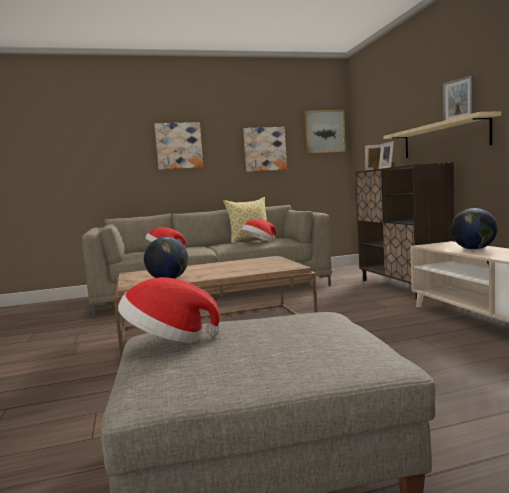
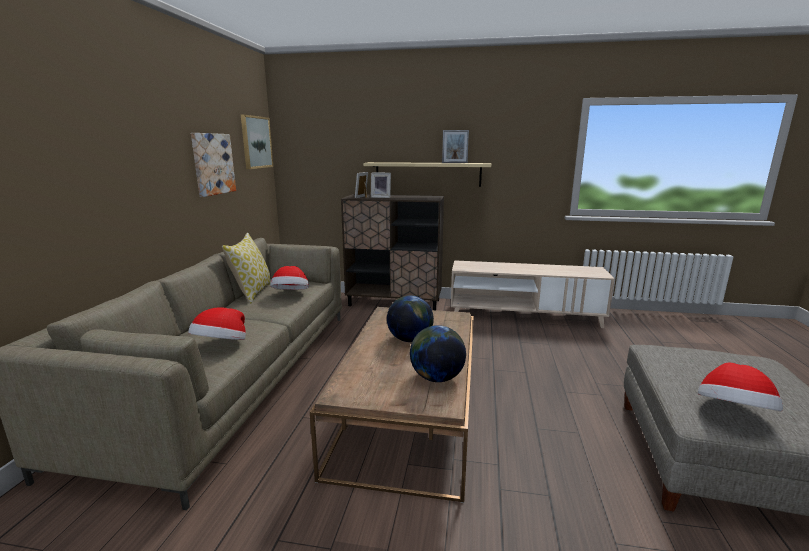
camera: 65 degrees left, 10 degrees up
picture [154,122,203,170] -> none
globe [451,208,497,250] -> globe moved to [387,295,434,342]

